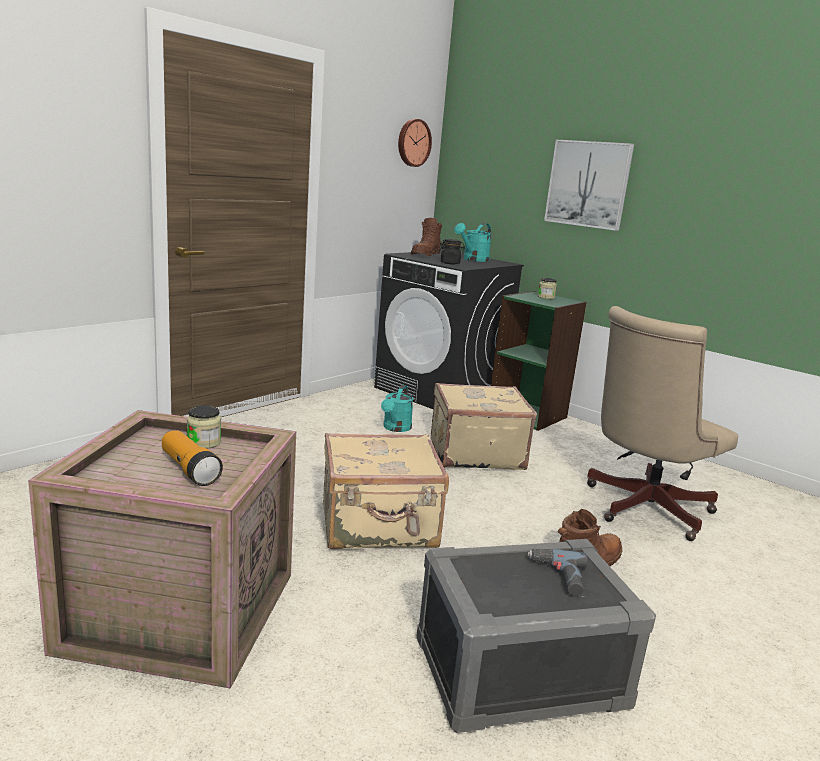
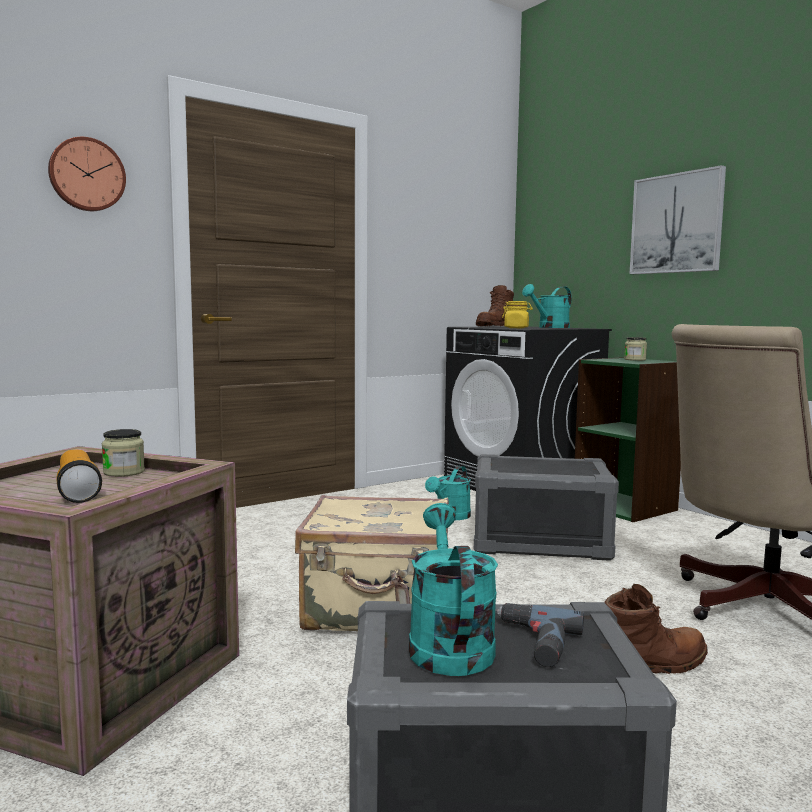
camera: 15 degrees right, 10 degrees down
wall clock [398,119,432,167] -> wall clock moved to [48,137,126,211]
beige suitcase [431,383,537,470] -> grey storage box [474,454,619,561]
black jar [438,239,465,264] -> yellow jar [502,301,533,328]
none -> turquoise watering can [409,503,498,676]

